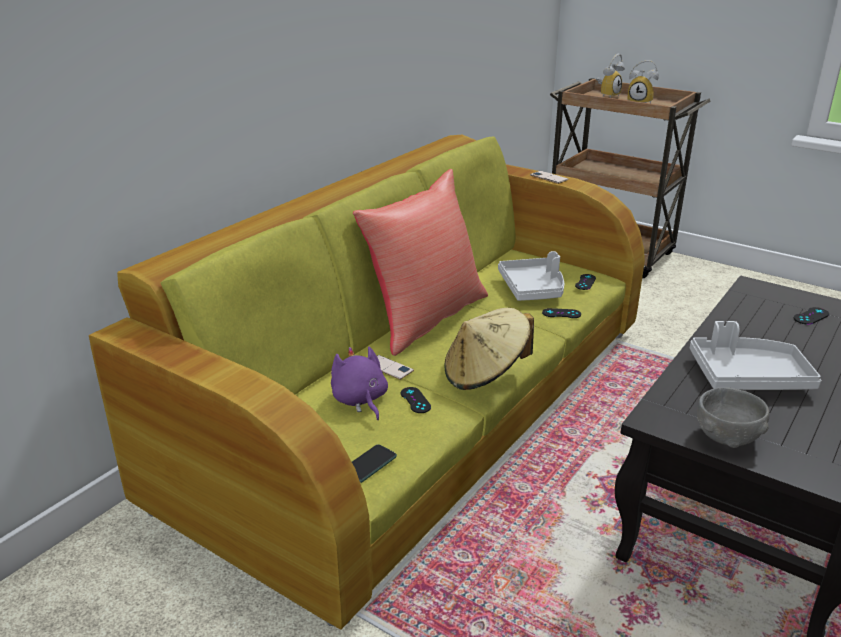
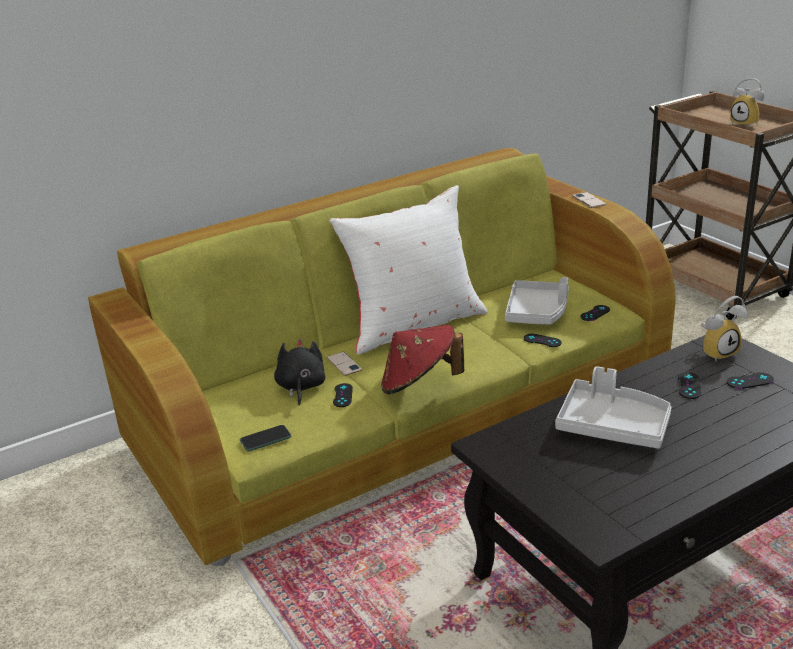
camera: 25 degrees right, 0 degrees up
purple plush toy [331,346,388,420] -> black plush toy [274,339,325,406]
red pillow [353,169,488,356] -> white pillow [330,185,488,355]
beige hat [445,308,534,390] -> red hat [381,325,465,394]
alarm clock [596,54,625,98] -> alarm clock moved to [701,296,747,362]
grey bowl [697,387,770,448] -> none
none -> black game controller [678,372,701,399]

